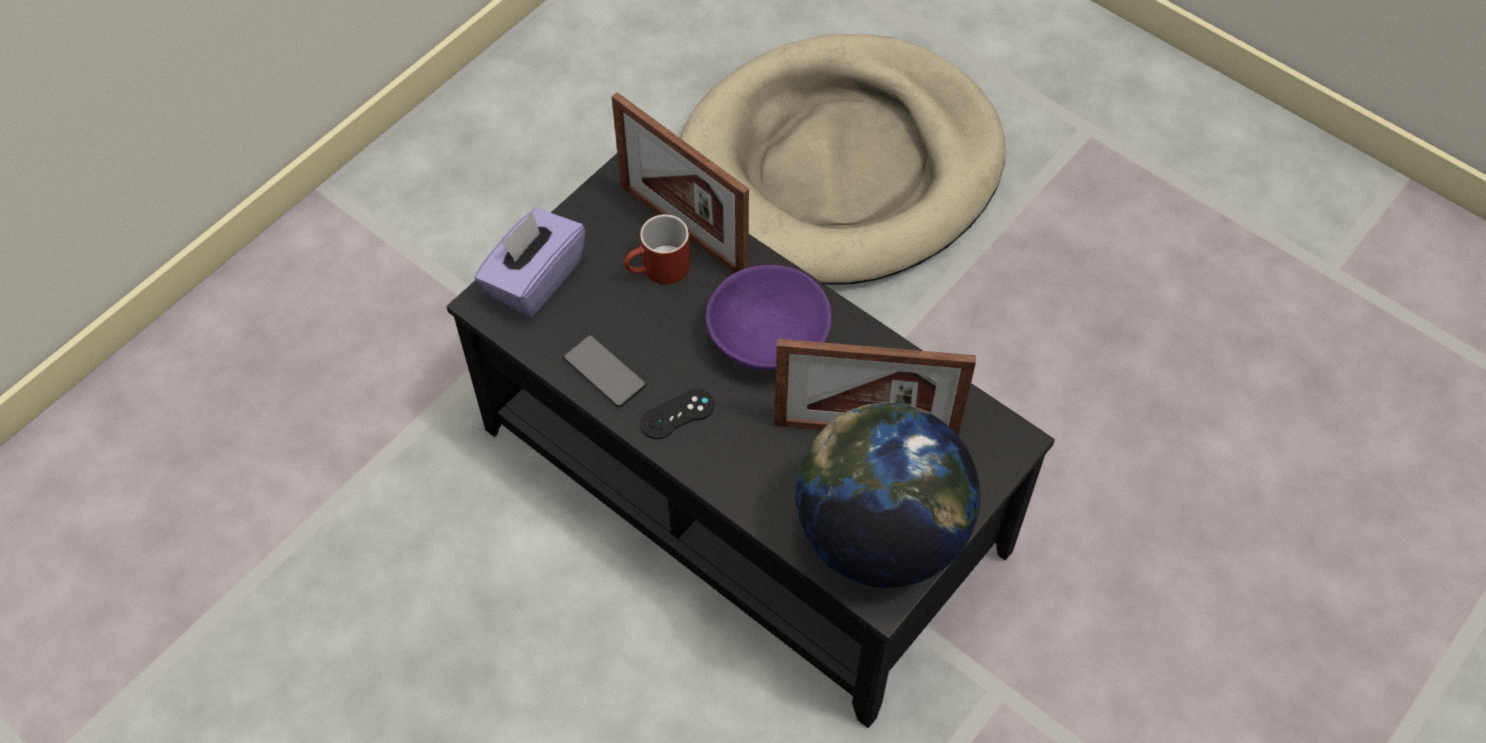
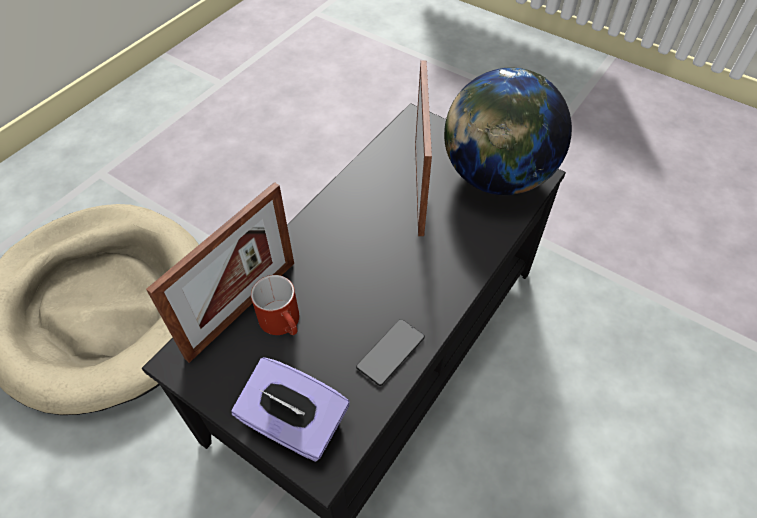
camera: 95 degrees left, 5 degrees down
black game controller [640,389,715,439] -> none
purple bowl [706,265,832,371] -> none

